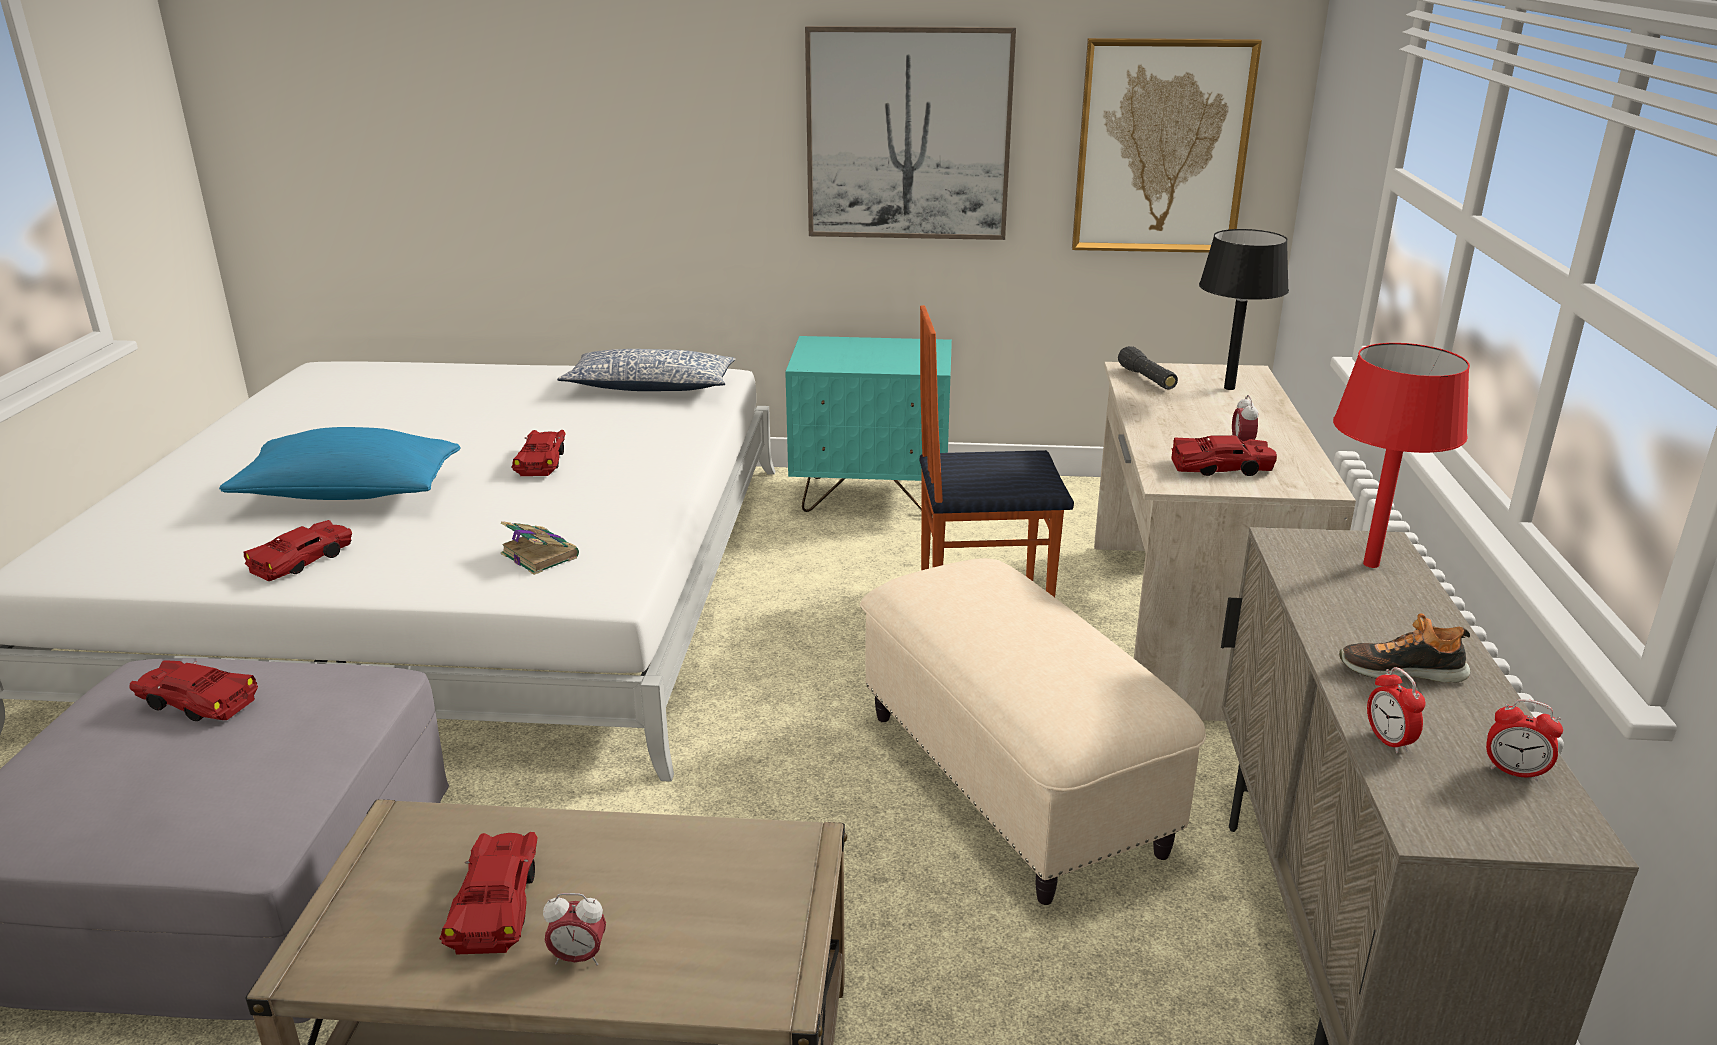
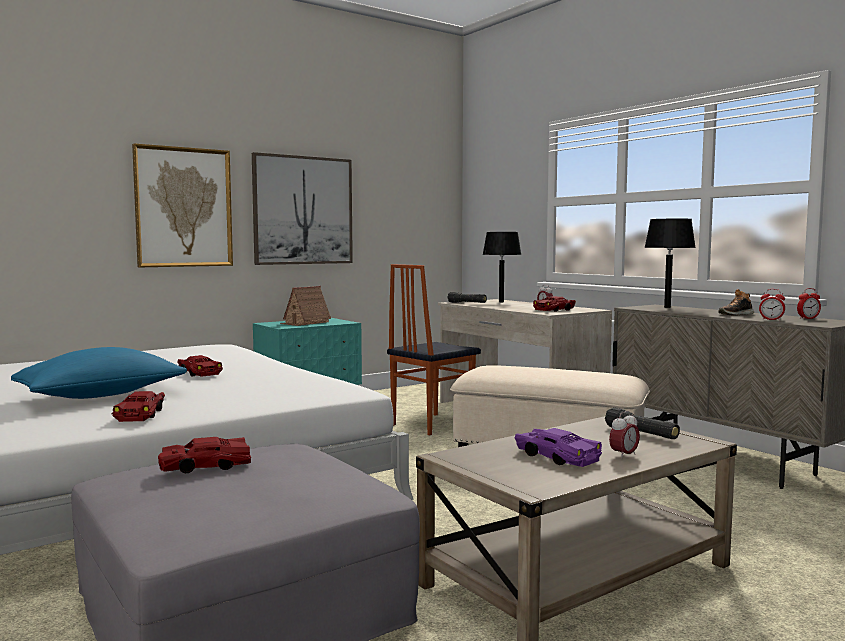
camera: 40 degrees left, 20 degrees down
red toy car [439,832,538,955] -> purple toy car [515,428,602,467]
book [501,521,579,575] -> none
pillow [557,349,736,391] -> none
picture [1072,38,1262,253] -> picture moved to [132,143,233,267]
red table lamp [1333,343,1470,568] -> black table lamp [644,219,696,308]
none -> toy house [279,286,331,326]
none -> black flashlight [605,408,680,439]

